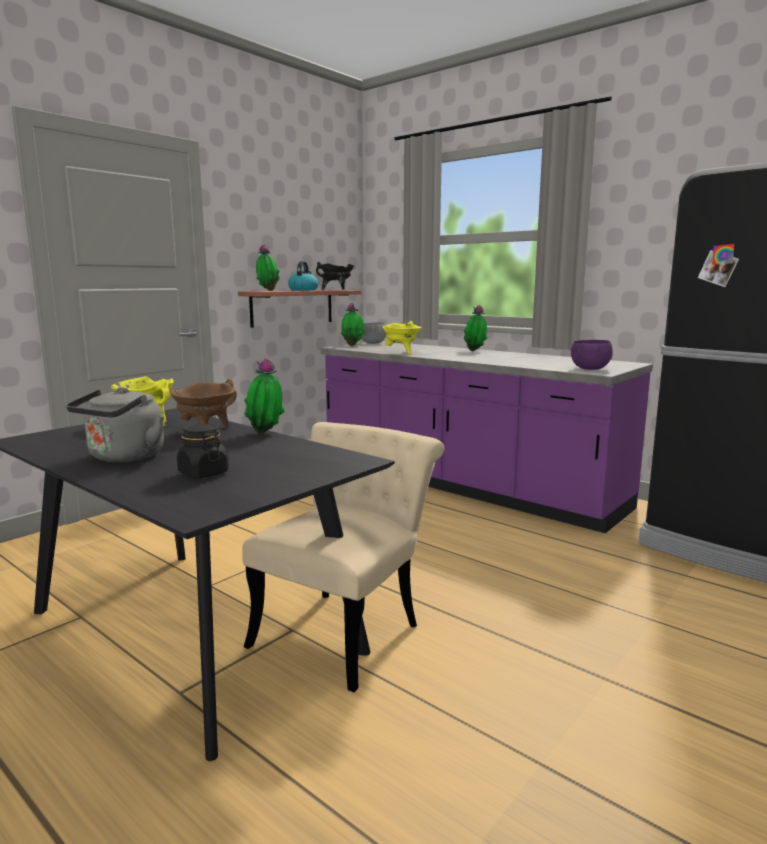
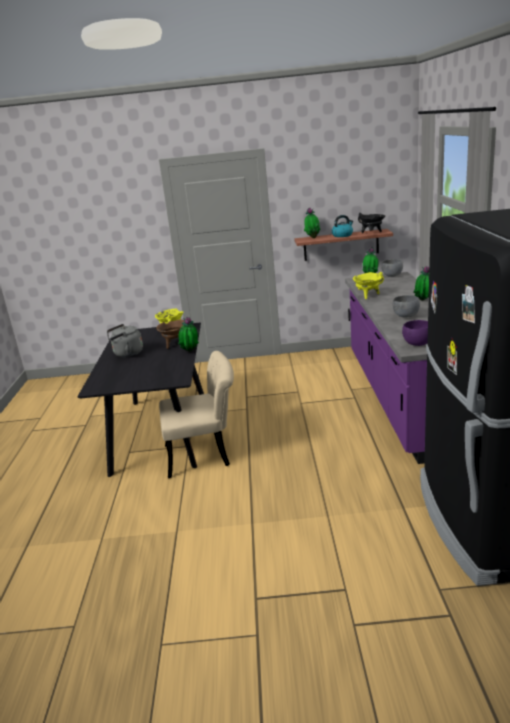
camera: 50 degrees right, 10 degrees up
black jar [177,424,229,478] -> none
none -> grey bowl [393,295,420,317]

